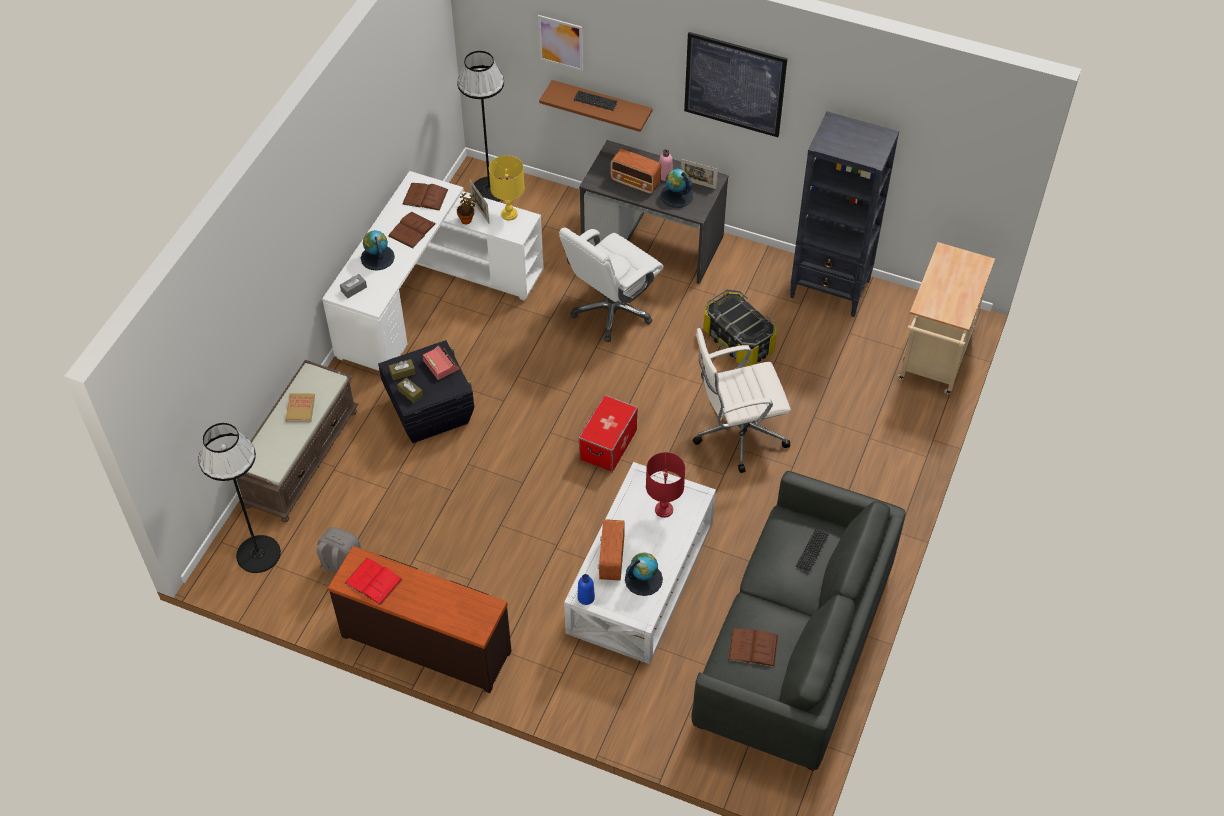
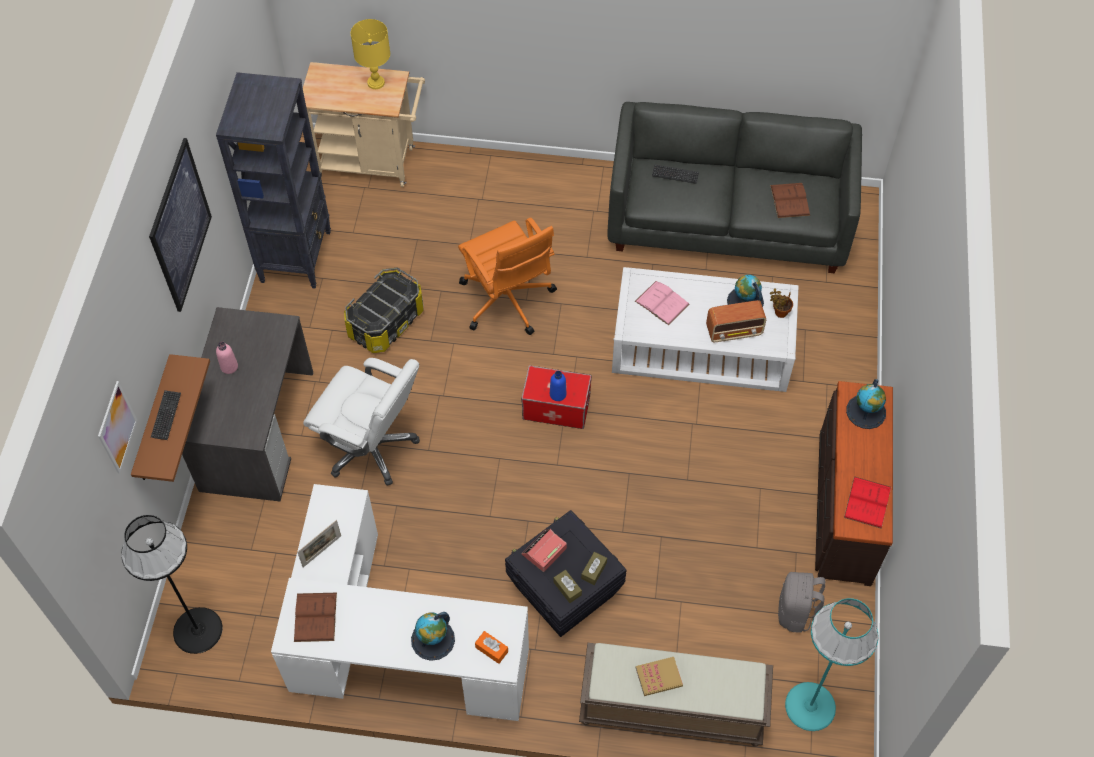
camera: 105 degrees left, 5 degrees up
black floor lamp [198,423,281,573] -> turquoise floor lamp [785,598,879,731]
grey tissue box [340,274,367,298] -> orange tissue box [475,631,508,664]
brown book [388,212,436,249] -> none
potted plant [457,193,476,224] -> potted plant moved to [770,288,793,318]
yellow table lamp [489,155,525,220] -> yellow table lamp moved to [351,19,390,89]
blue bottle [578,574,595,605] -> blue bottle moved to [550,371,566,401]
radio [611,149,661,194] -> none
red table lamp [646,452,685,518] -> pink book [635,281,690,325]
globe [661,169,693,208] -> globe moved to [846,379,886,429]
picture frame [681,159,718,189] -> none
white office chair [693,328,791,473] -> orange office chair [458,218,557,335]

